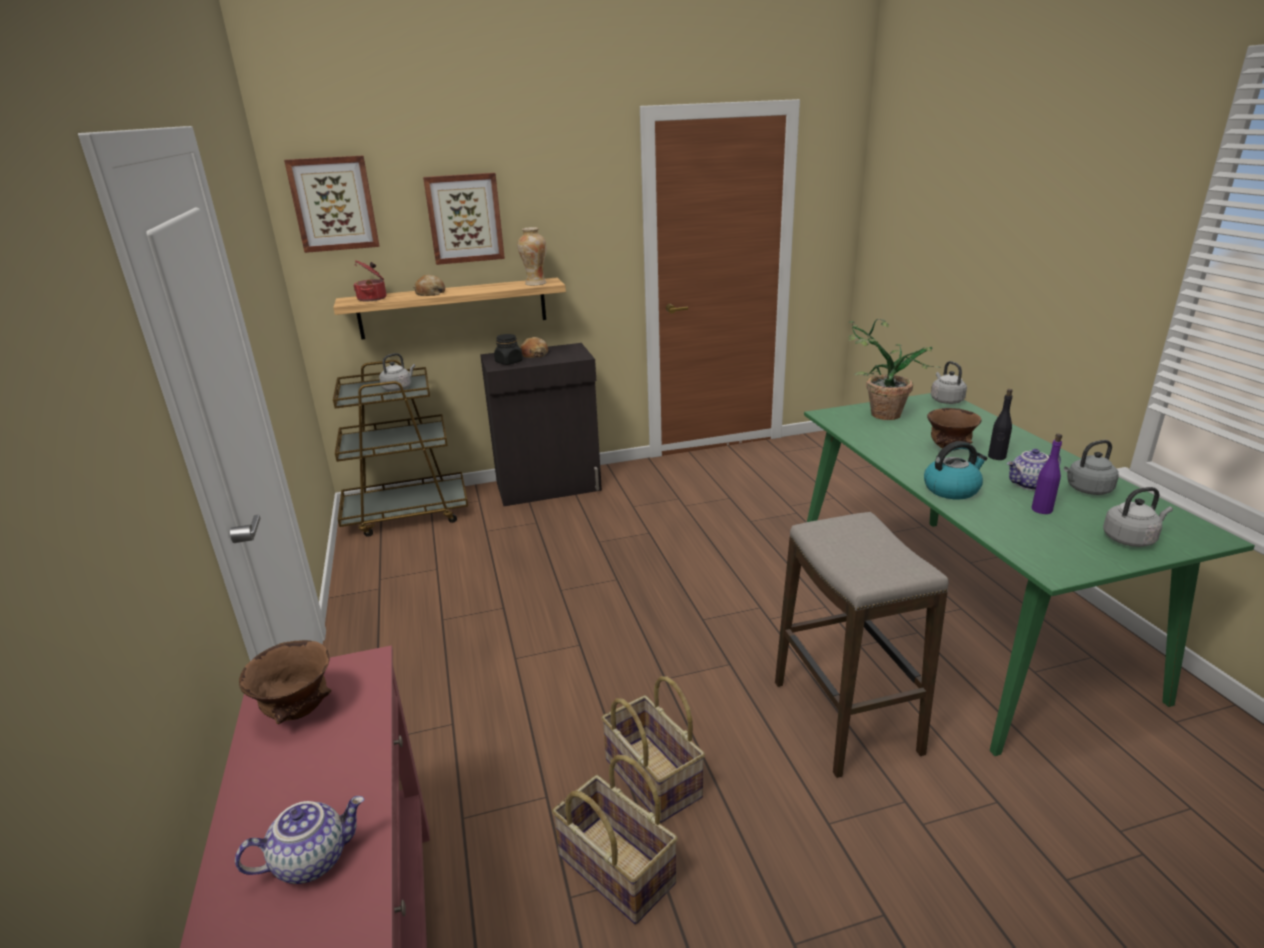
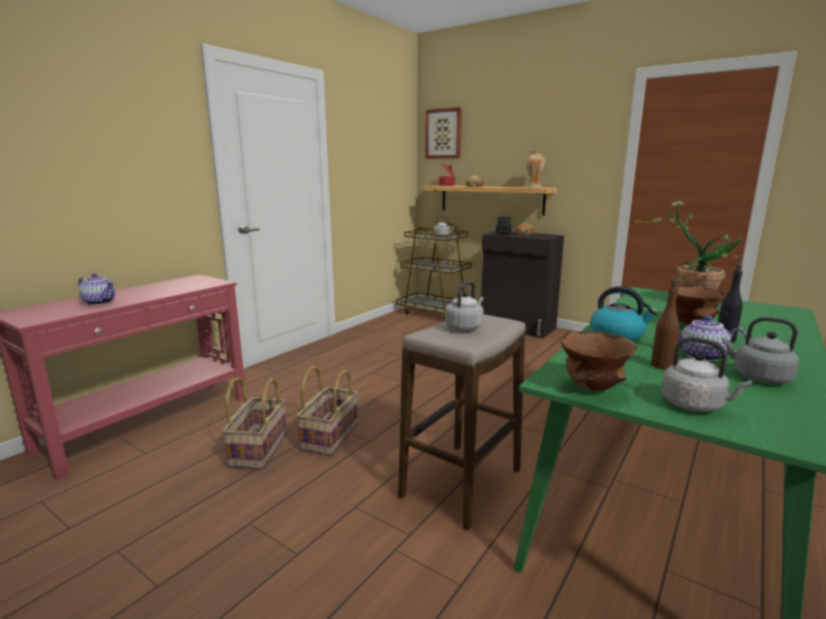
camera: 50 degrees right, 10 degrees down
brown bowl [239,640,331,724] -> brown bowl moved to [560,331,637,391]
picture [423,173,505,265] -> none
grey kettle [931,361,967,404] -> grey kettle moved to [445,281,484,331]
purple bottle [1032,434,1062,514] -> brown bottle [651,279,679,370]

